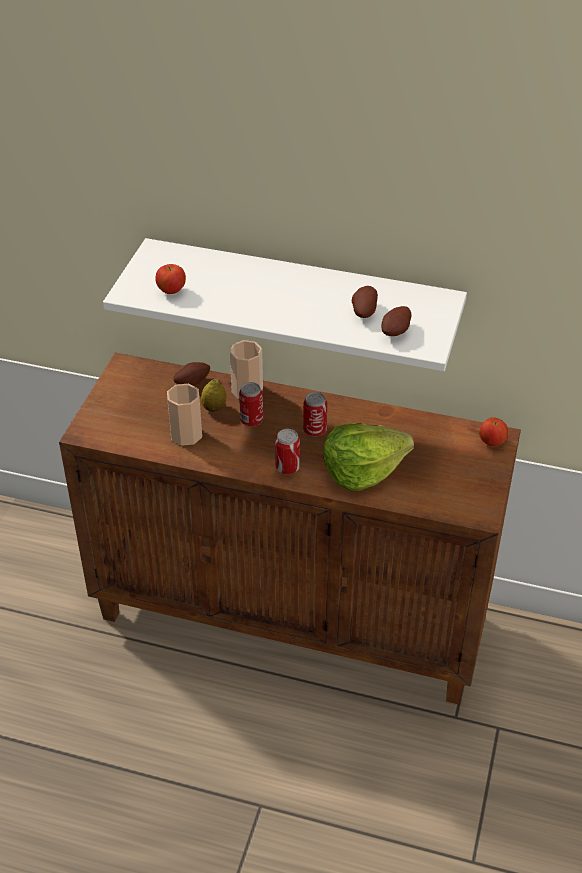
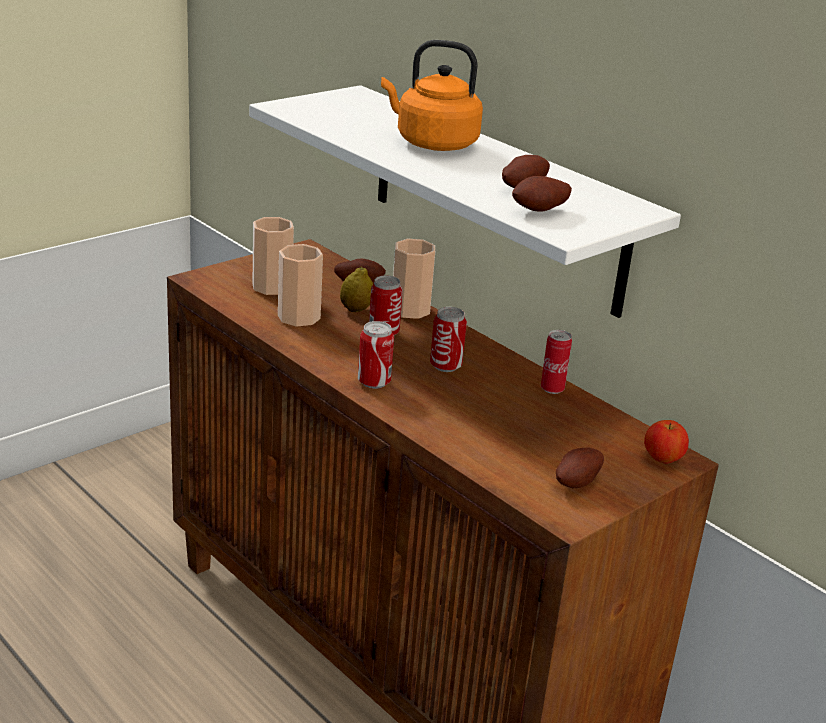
camera: 30 degrees right, 15 degrees down
apple [155,264,186,294] -> none
lettuce [323,423,414,491] -> none
none -> cup [253,217,294,295]
none -> orange kettle [381,40,483,151]
none -> can [541,330,572,394]
none -> potato [556,448,604,488]

